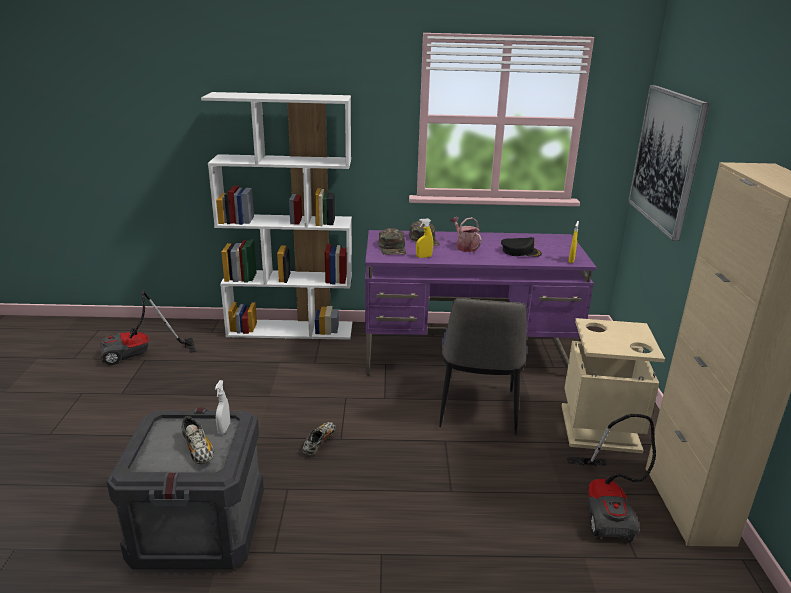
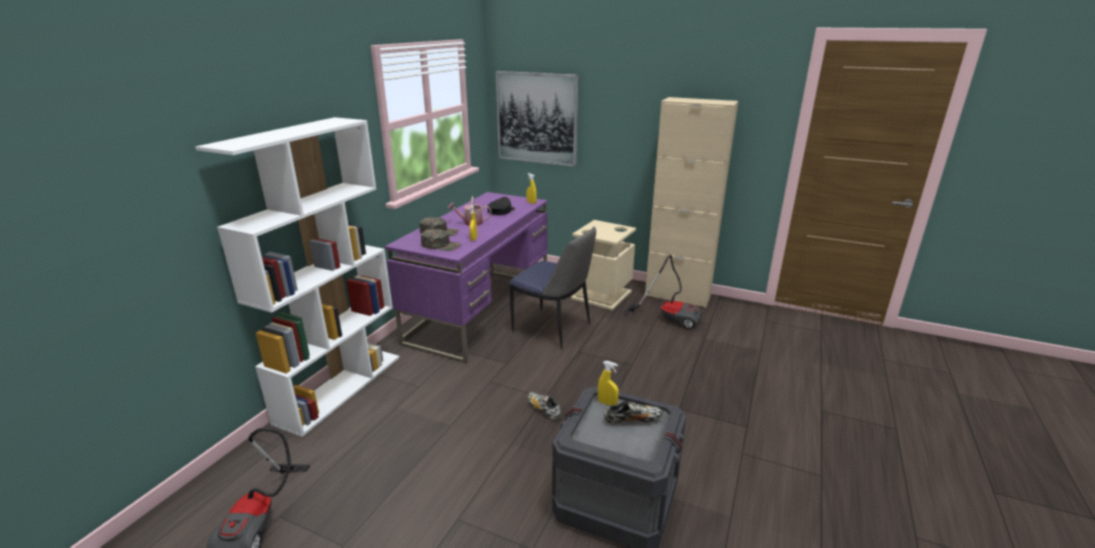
camera: 65 degrees left, 0 degrees up
white spray bottle [215,380,230,434] -> yellow spray bottle [598,361,619,405]

